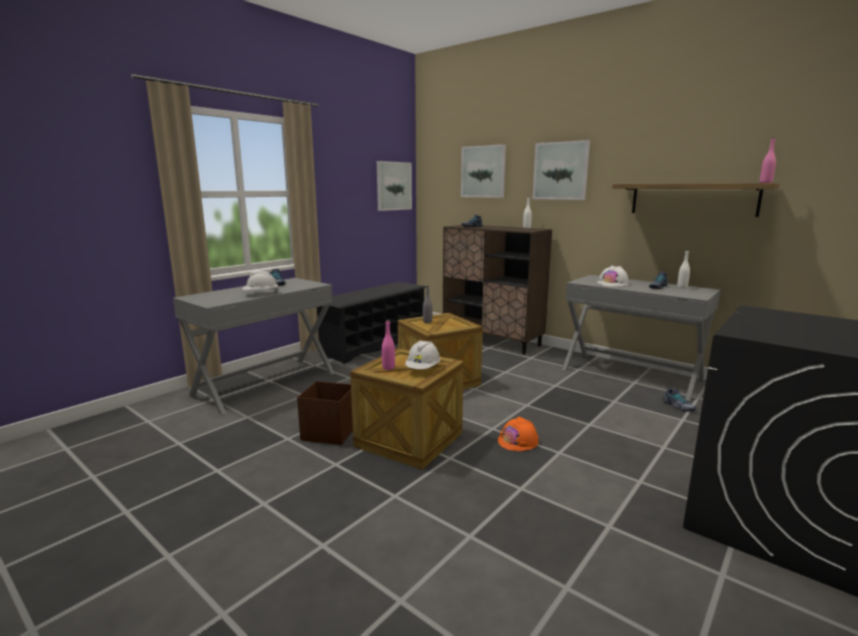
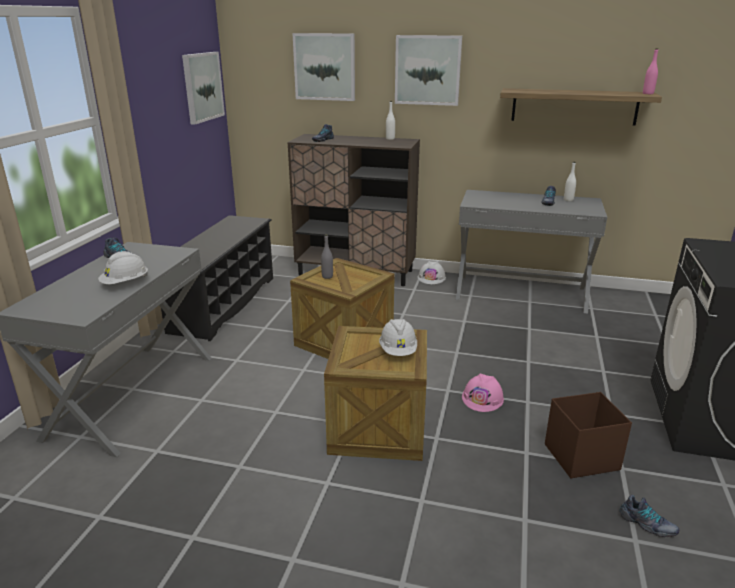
camera: 25 degrees left, 10 degrees up
brown storage box [297,381,353,445] -> brown storage box moved to [545,392,632,478]
pink bottle [382,320,395,370] -> none
orange hard hat [498,416,539,451] -> pink hard hat [462,373,504,412]
white hard hat [597,266,629,287] -> white hard hat moved to [418,261,446,284]
shoe [663,388,696,412] -> shoe moved to [619,495,679,537]

